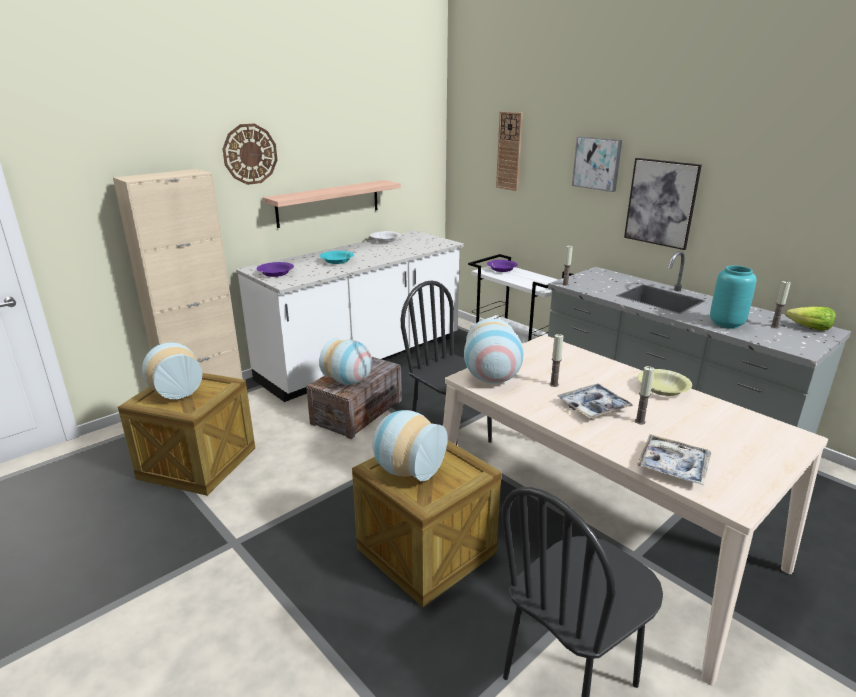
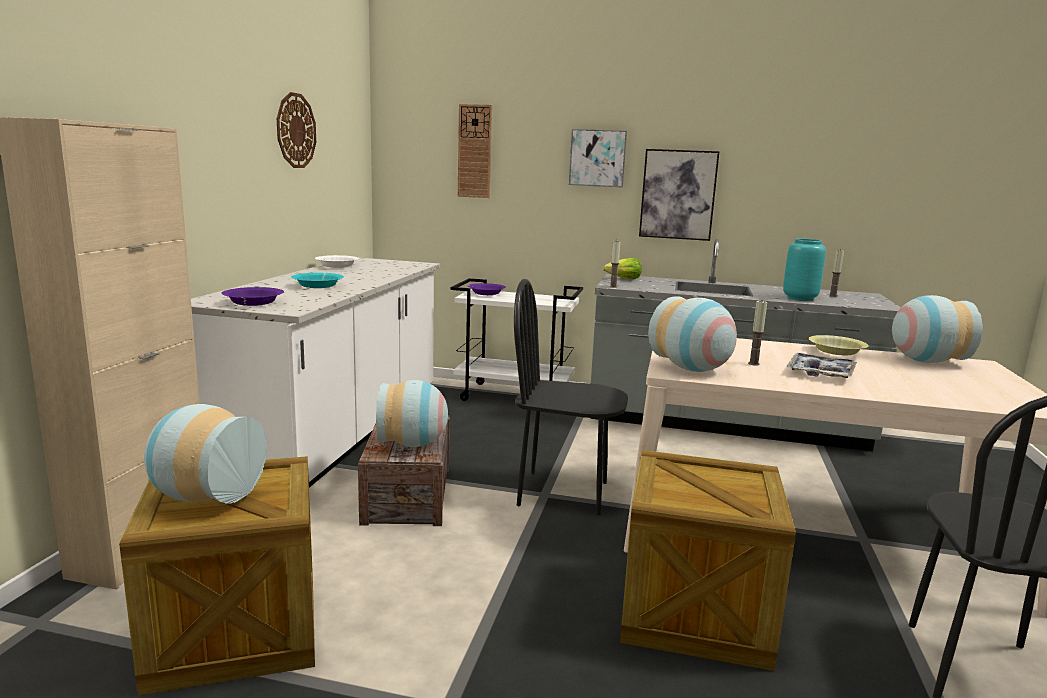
camera: 35 degrees left, 10 degrees down
wall clock [223,124,277,185] -> wall clock moved to [277,92,316,168]
shelf [263,180,401,228] -> none
vase [373,410,448,482] -> vase moved to [892,295,983,363]
candle [635,366,655,425] -> none
tray [637,434,711,486] -> none
lettuce [785,306,836,331] -> lettuce moved to [603,258,642,279]

